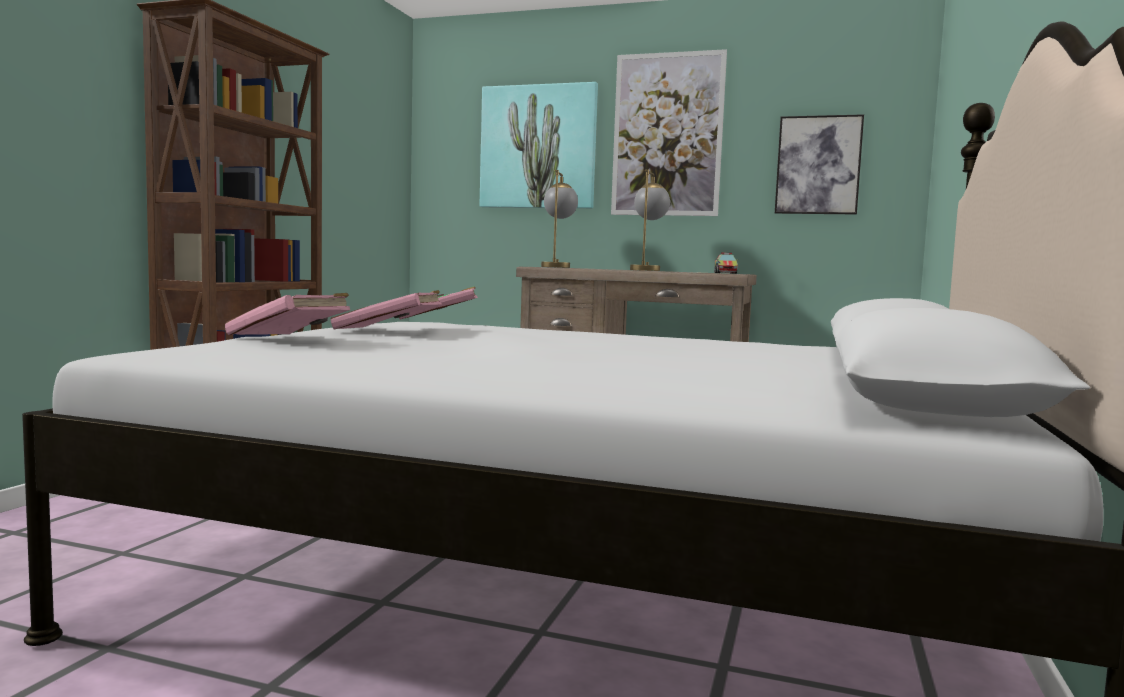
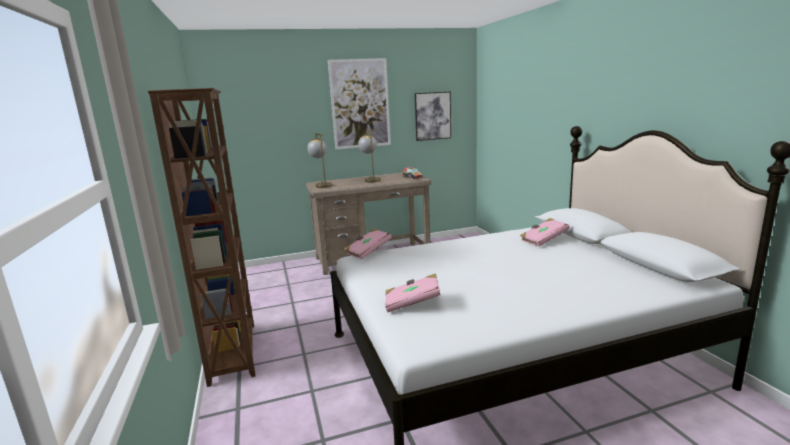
camera: 35 degrees left, 10 degrees up
pink book [330,290,442,330] -> pink book moved to [520,218,570,247]
picture [480,82,598,208] -> none

